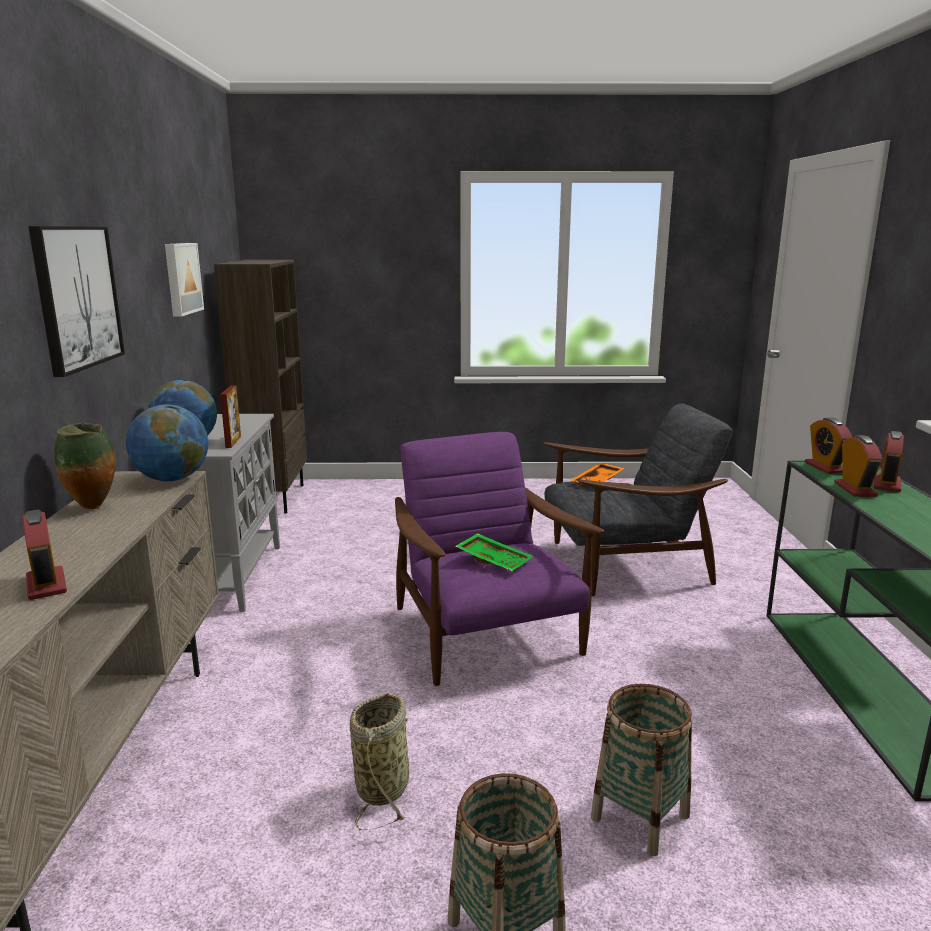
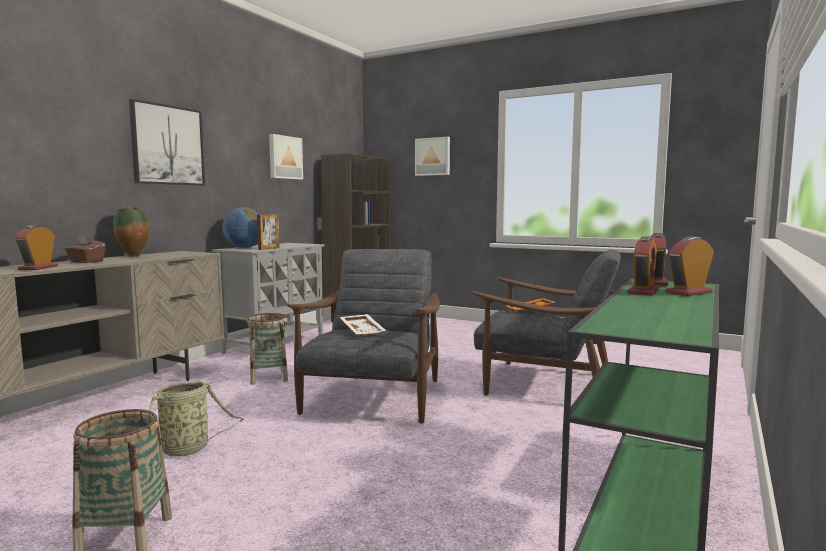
camera: 30 degrees right, 10 degrees down
globe [126,404,208,481] -> none
purple armchair [395,432,604,686] -> grey armchair [287,249,440,424]
green tray [455,533,533,572] -> white tray [340,314,386,337]
basket [591,684,693,856] -> basket moved to [246,313,288,385]
none -> brown tissue box [65,235,106,263]
none -> picture [415,137,450,176]

